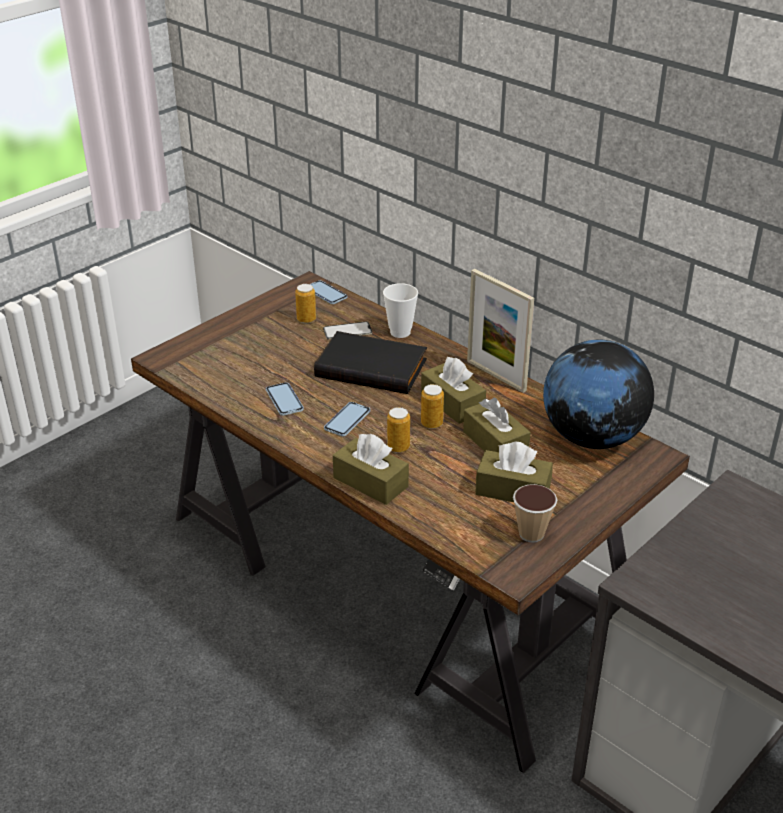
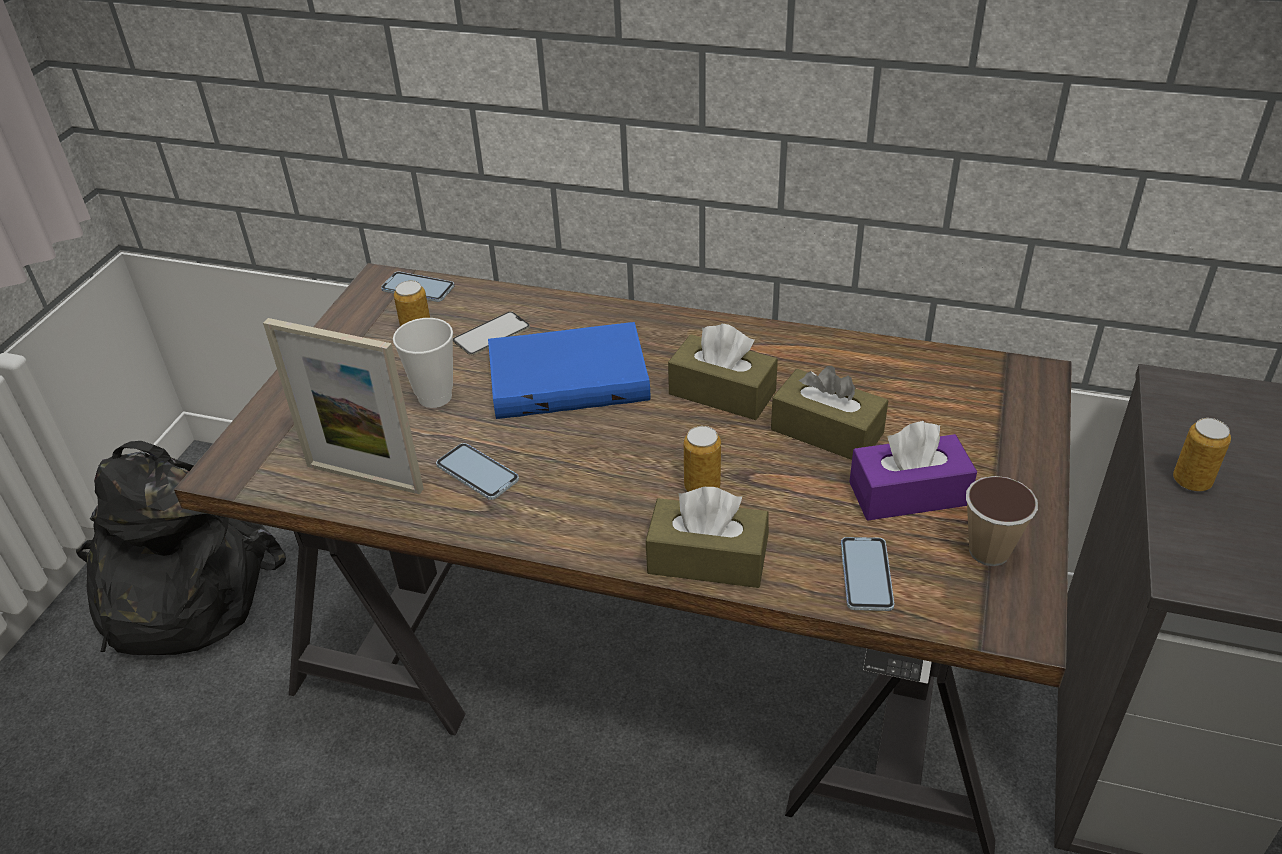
camera: 25 degrees left, 5 degrees up
black book [314,331,427,394] -> blue book [488,322,650,419]
phone [324,402,370,436] -> phone moved to [841,537,894,611]
cup [383,283,418,338] -> cup moved to [393,318,453,408]
can [421,384,444,429] -> can moved to [1173,418,1231,491]
picture frame [467,269,534,393] -> picture frame moved to [263,318,424,494]
brown tissue box [475,442,553,502] -> purple tissue box [850,421,977,521]
globe [543,339,654,449] -> none
none -> black backpack [76,441,286,655]

